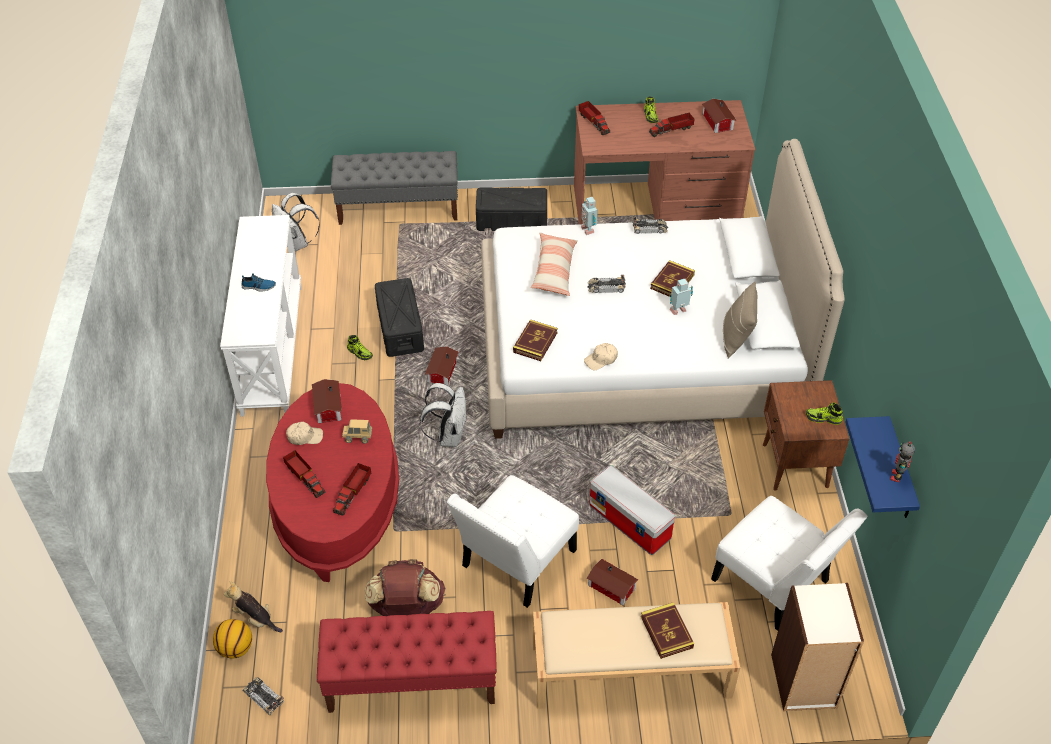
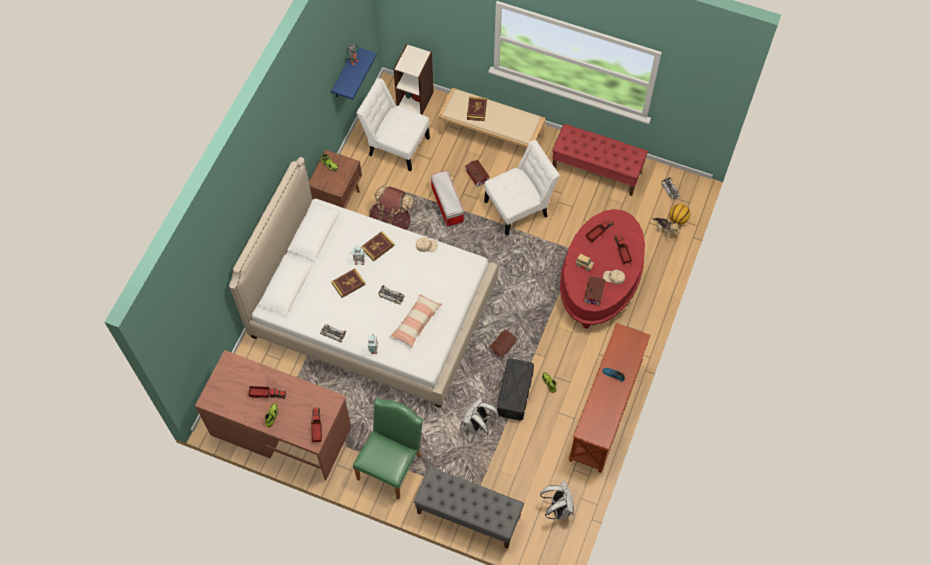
camera: 155 degrees left, 15 degrees up
white console table [220,215,302,416] -> brown console table [569,323,650,473]
brown backpack [365,559,446,616] -> brown backpack moved to [369,186,413,230]
white backpack [419,383,466,447] -> white backpack moved to [463,397,499,437]
black storage box [476,187,547,231] -> green chair [353,398,423,499]
book [513,319,558,361] -> book moved to [361,231,395,261]
toy house [702,99,736,133] -> none
white chair [711,496,867,631] -> white chair turned 45 degrees counterclockwise [356,78,430,171]
beige pillow [723,282,757,359] -> none

